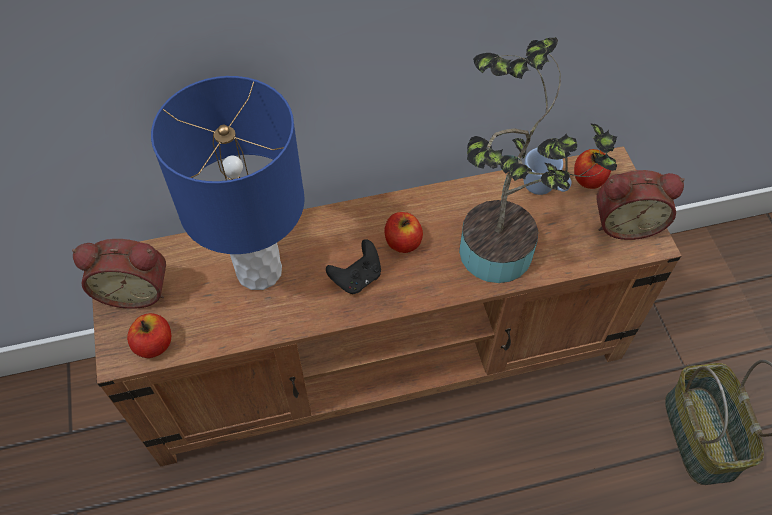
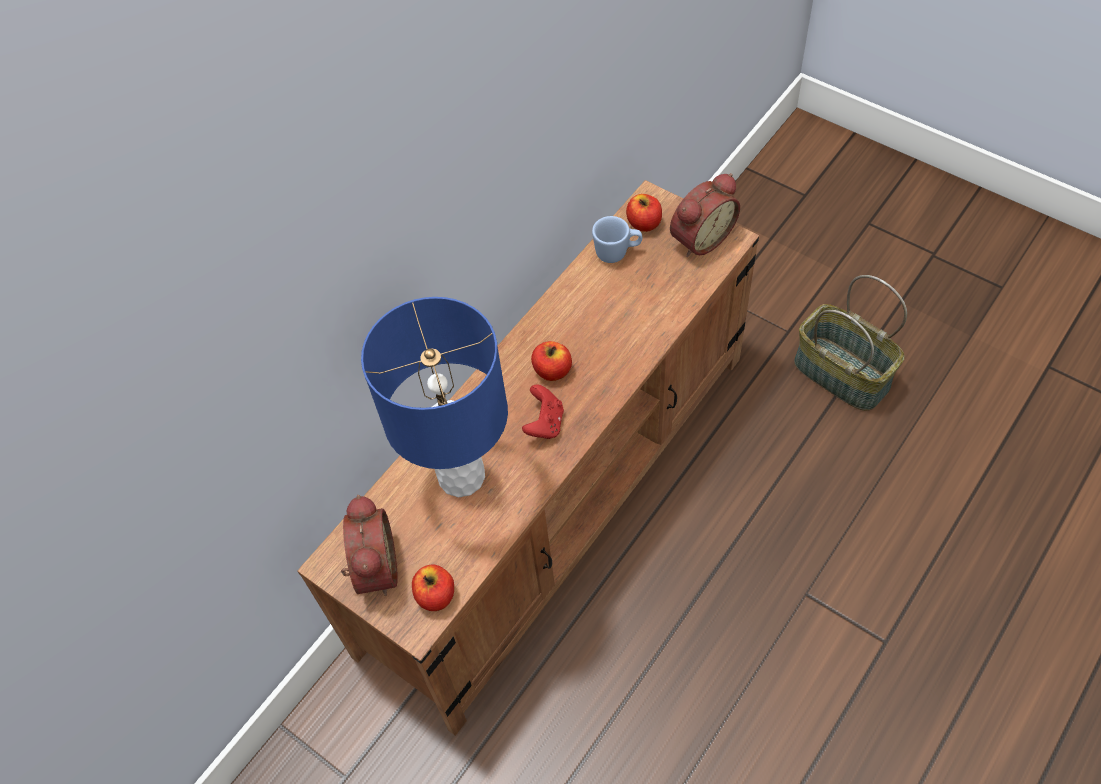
camera: 35 degrees left, 0 degrees up
alarm clock [72,239,166,309] -> alarm clock turned 60 degrees counterclockwise [341,495,398,596]
black game controller [326,239,381,294] -> red game controller [522,384,564,439]
potted plant [459,37,617,283] -> none

